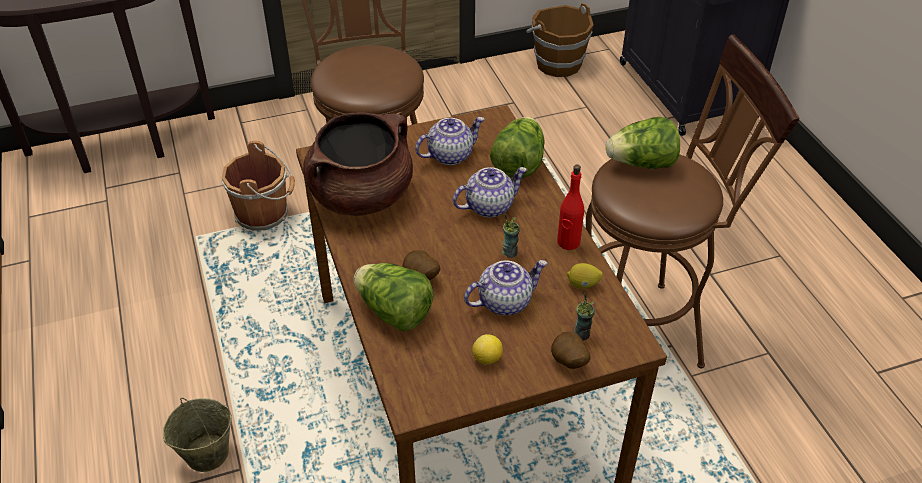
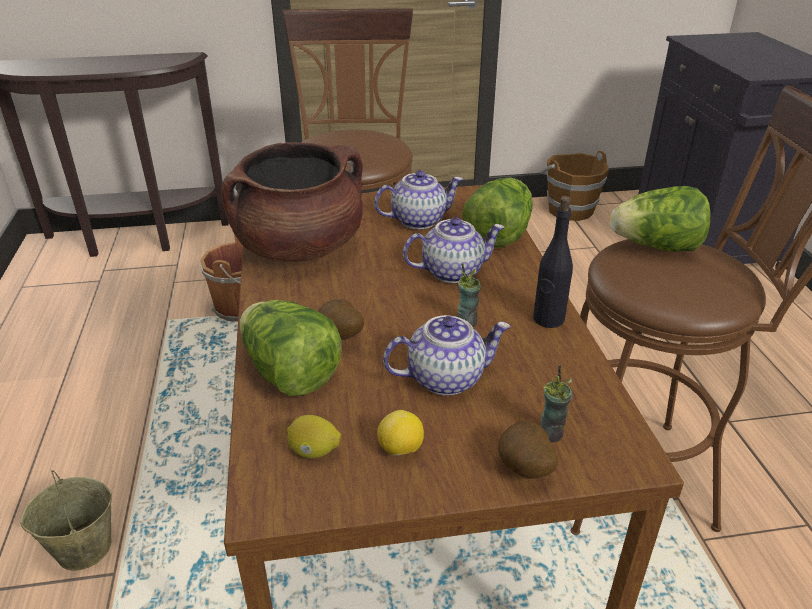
camera: 10 degrees right, 10 degrees down
red bottle [557,164,584,250] -> black bottle [533,196,573,328]
lemon [567,263,602,289] -> lemon moved to [287,415,341,458]

